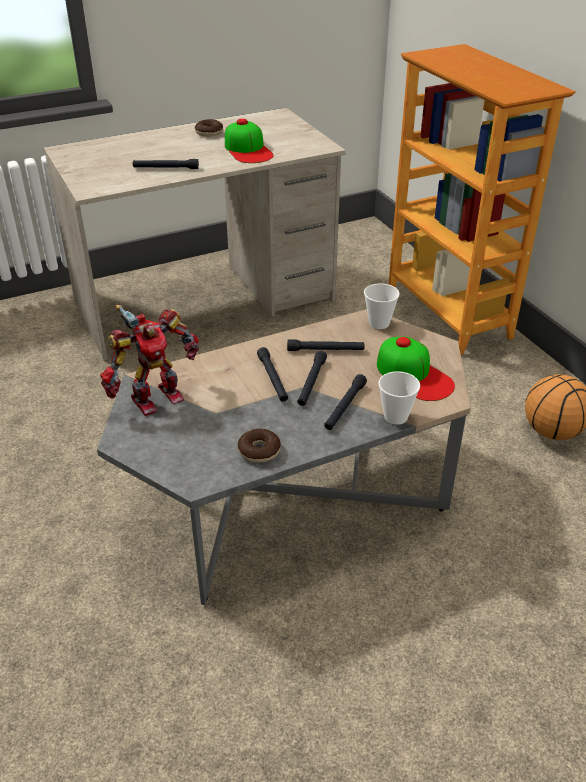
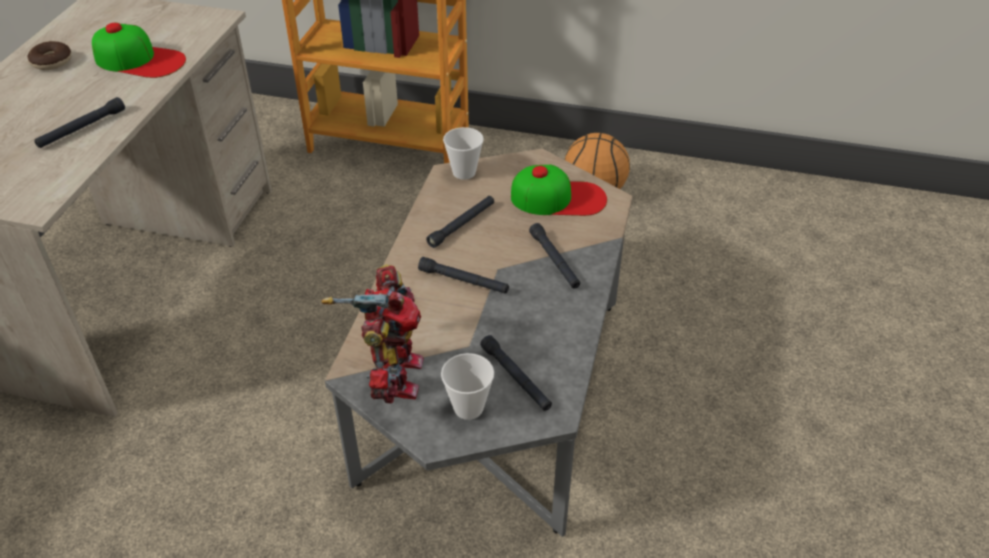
camera: 50 degrees left, 5 degrees up
donut [238,429,281,463] -> none
black flashlight [297,351,327,406] -> black flashlight moved to [480,335,552,411]
cup [378,371,420,425] -> cup moved to [441,353,494,420]

